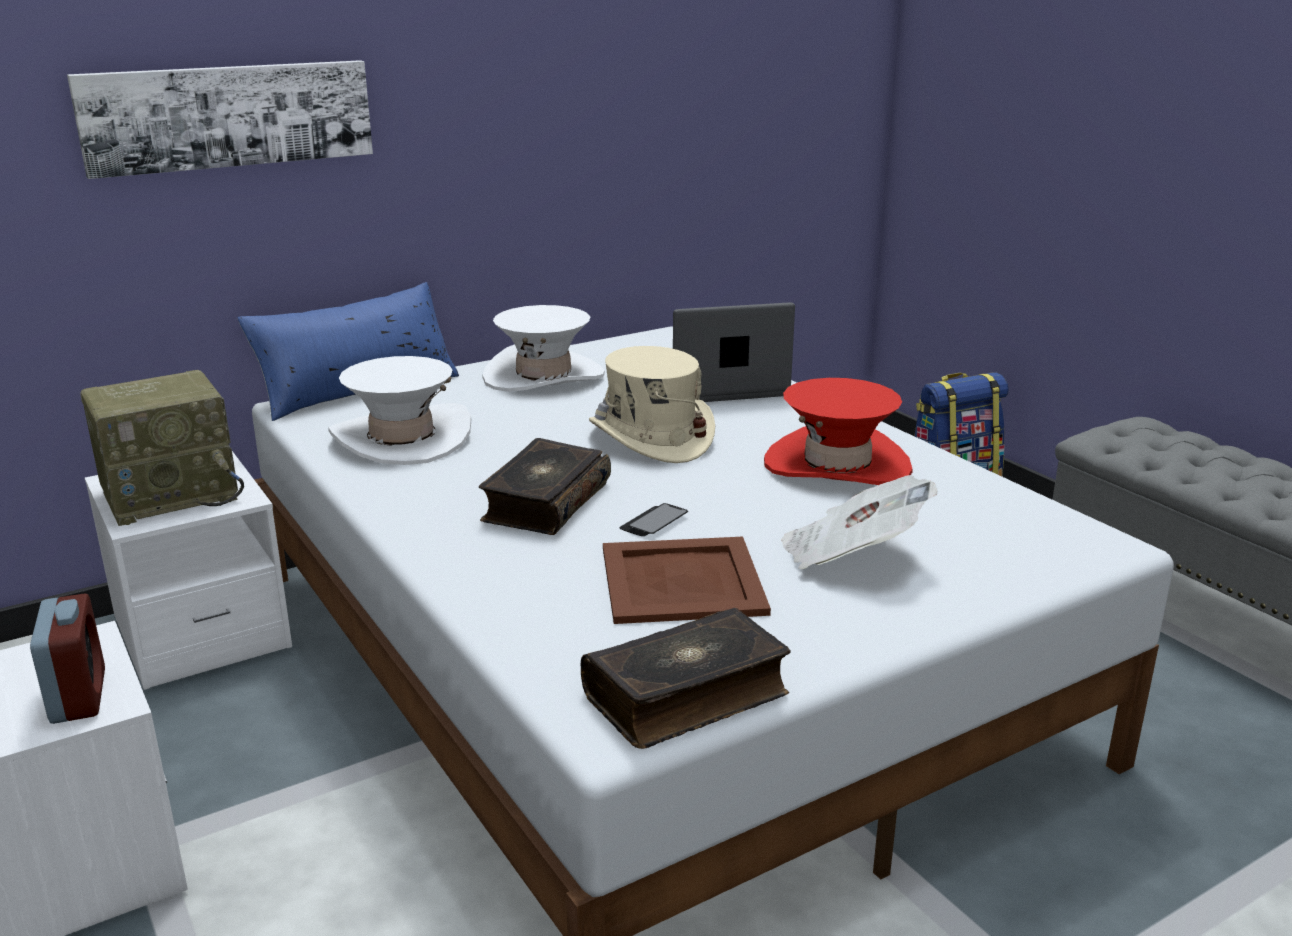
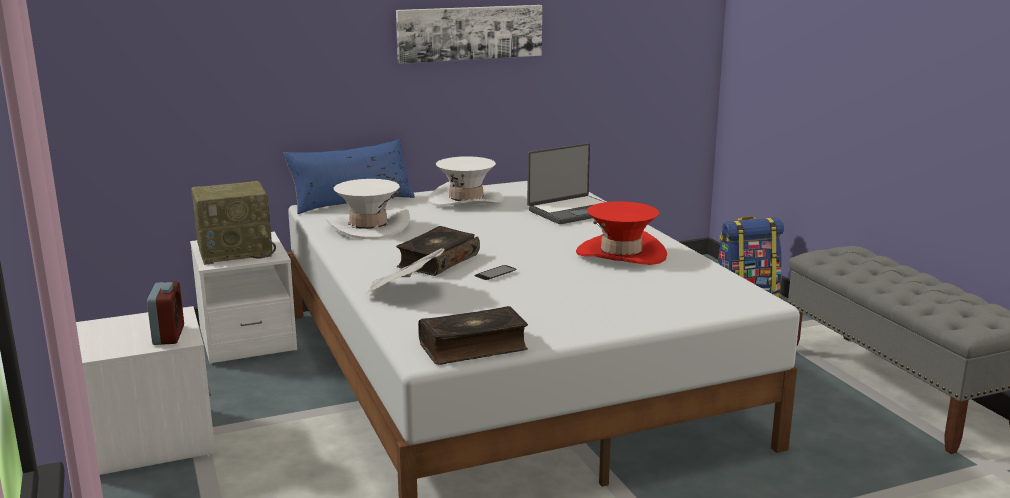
camera: 10 degrees right, 5 degrees down
picture [67,60,373,179] -> picture moved to [396,5,542,64]
beige hat [589,346,715,463] -> none
brown tray [603,537,771,624] -> none
laptop [673,302,795,402] -> laptop turned 150 degrees clockwise [527,143,604,224]
newspaper [781,475,937,570] -> newspaper moved to [365,248,445,294]

